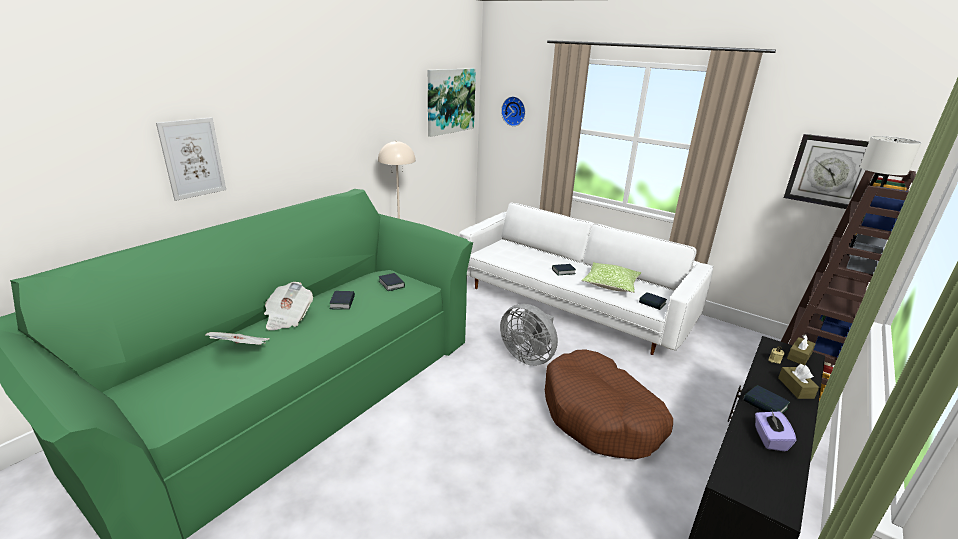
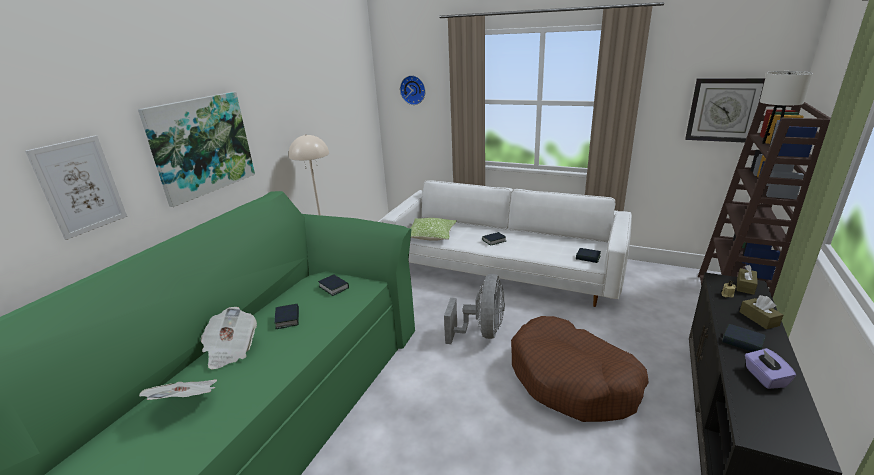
camera: 10 degrees left, 0 degrees up
picture [428,68,476,137] -> picture moved to [138,92,255,207]
grey fan [500,304,558,366] -> grey fan turned 105 degrees counterclockwise [444,274,505,344]
pillow [582,262,641,293] -> pillow moved to [411,218,457,241]

